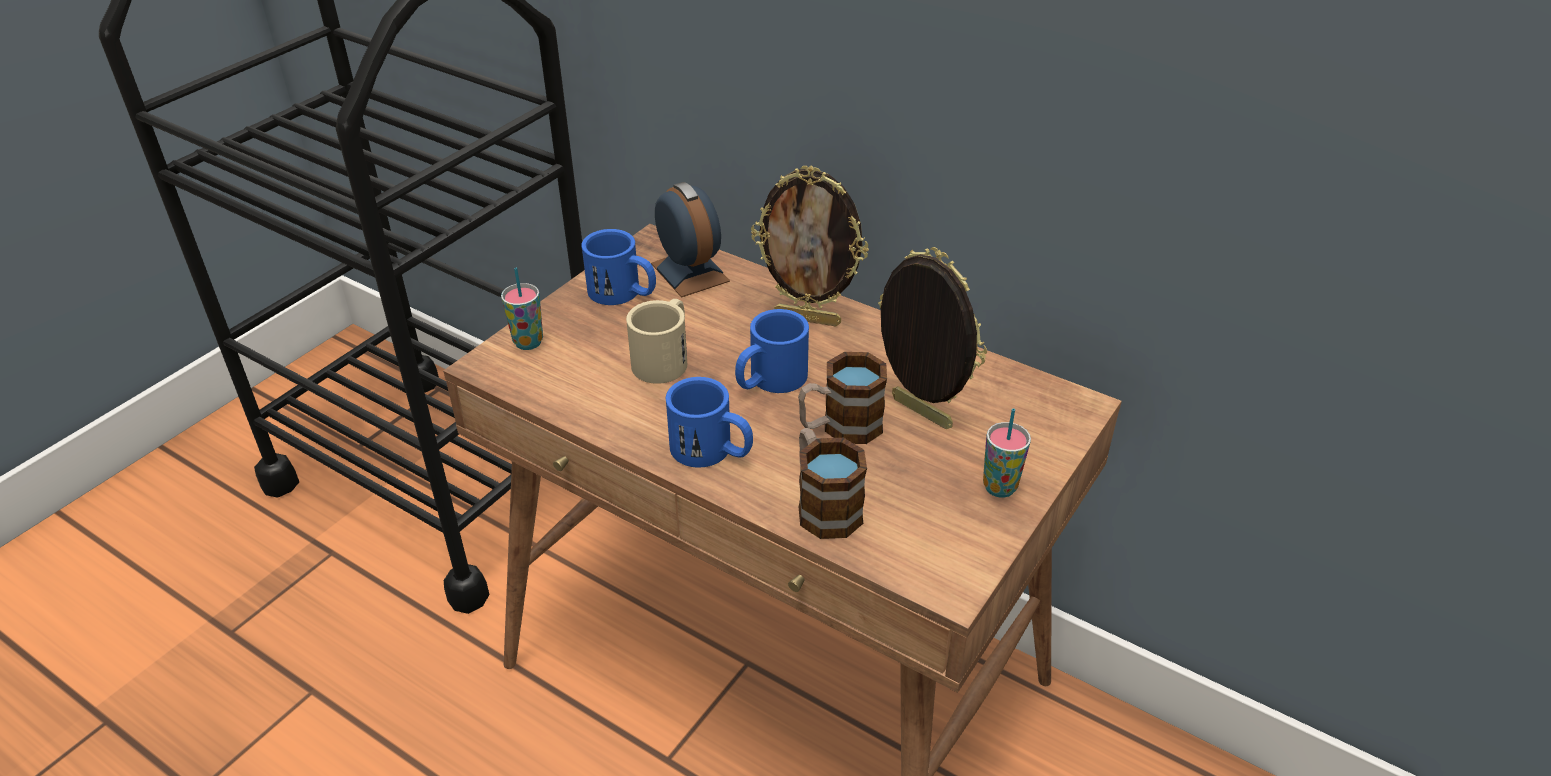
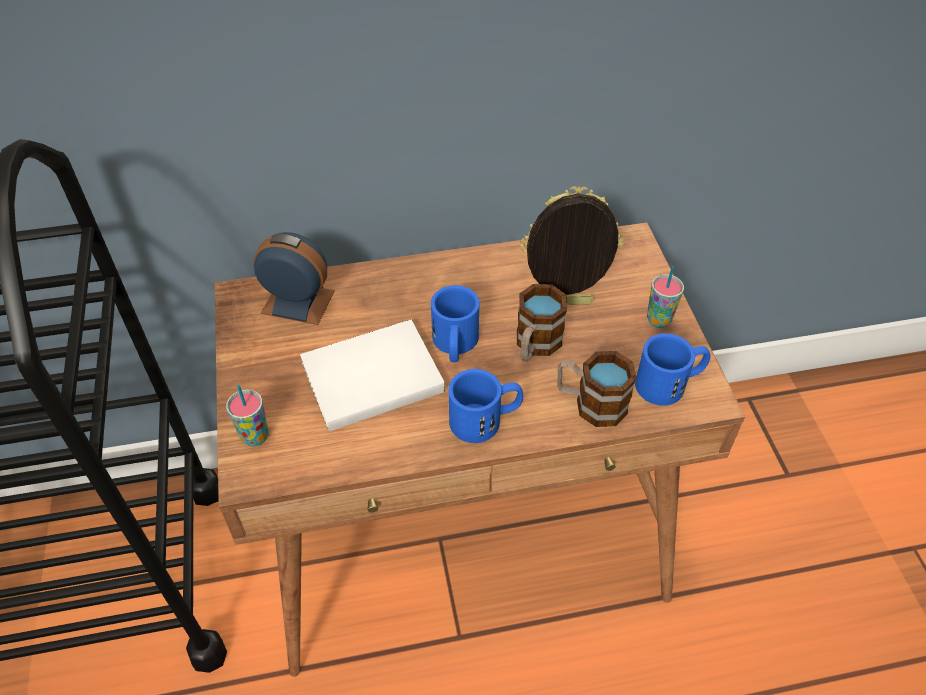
camera: 45 degrees left, 10 degrees up
blue mug [581,229,656,305] -> blue mug moved to [635,333,710,406]
beige mug [626,299,687,384] -> white book [300,319,445,431]
picture frame [751,165,869,326] -> none

